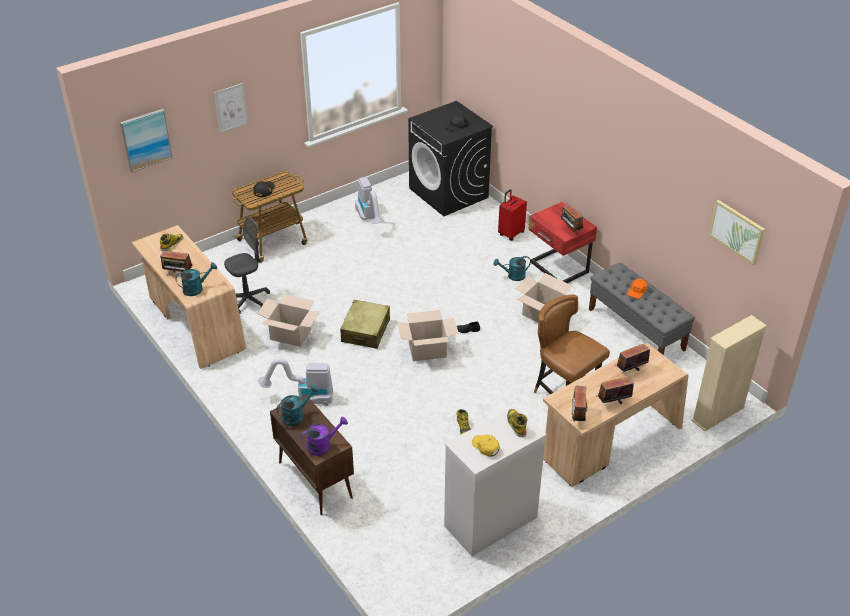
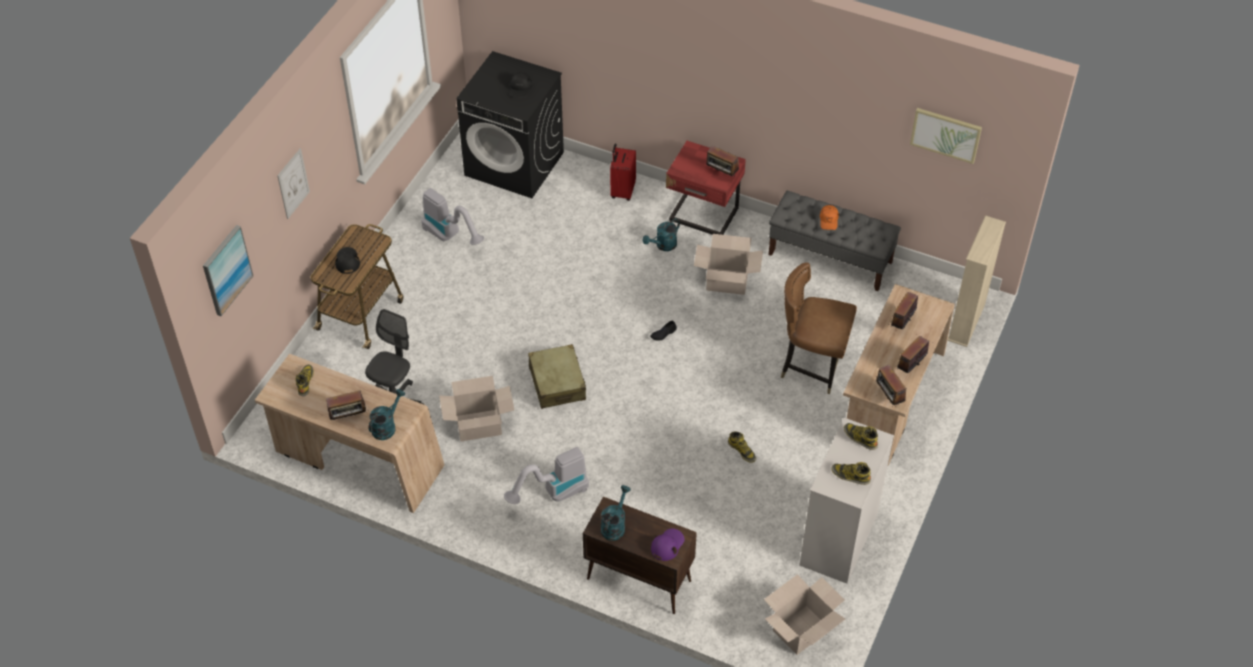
camera: 30 degrees left, 10 degrees up
purple watering can [301,417,348,456] -> purple cap [651,529,685,561]
cardboard box [397,310,459,361] -> cardboard box moved to [764,574,845,655]
yellow cap [472,435,500,457] -> boot [831,462,871,485]

